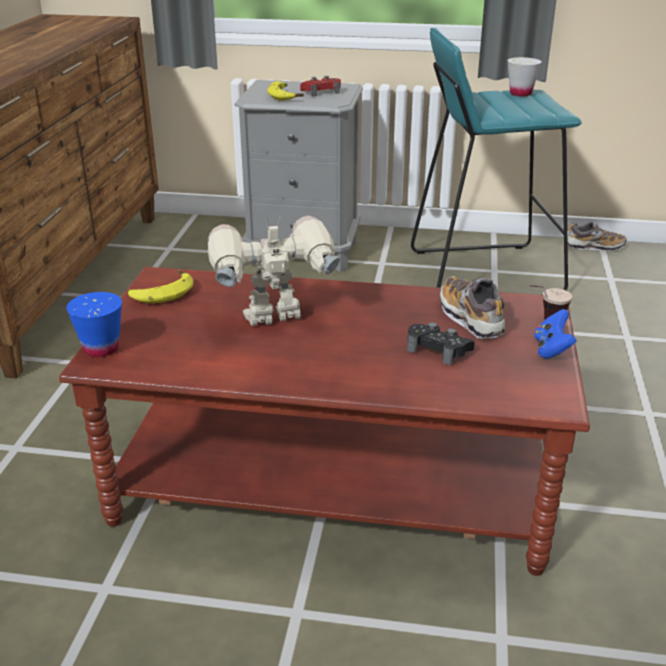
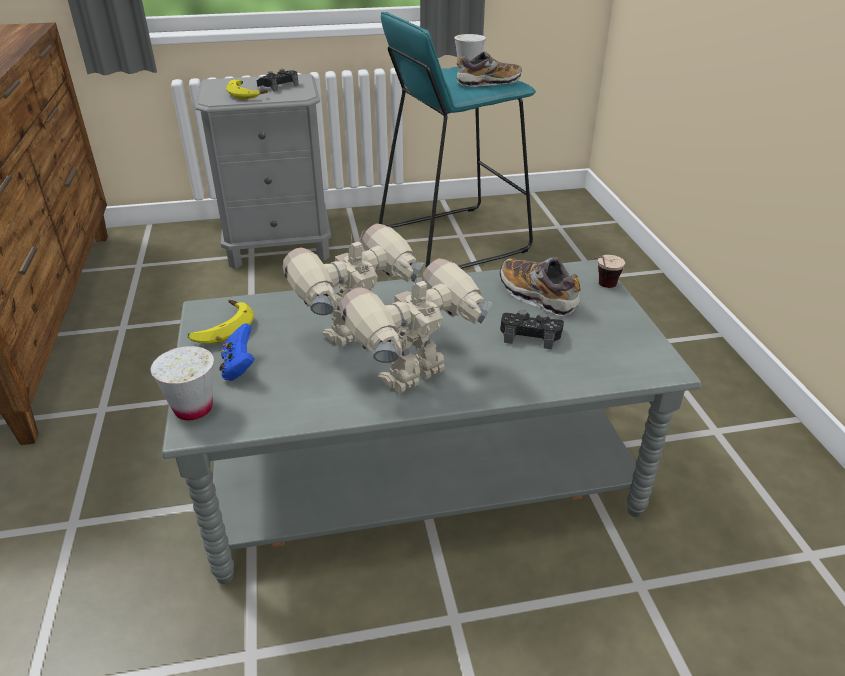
camera: 20 degrees left, 5 degrees up
brown coffee table [59,267,590,576] -> grey coffee table [162,260,701,584]
blue cup [66,292,122,357] -> white cup [151,346,214,420]
red game controller [300,76,341,96] -> black game controller [257,69,299,92]
blue game controller [534,309,576,359] -> blue game controller moved to [220,323,255,381]
shoe [567,222,627,251] -> shoe moved to [457,51,522,87]
none -> toy robot [339,259,492,394]

